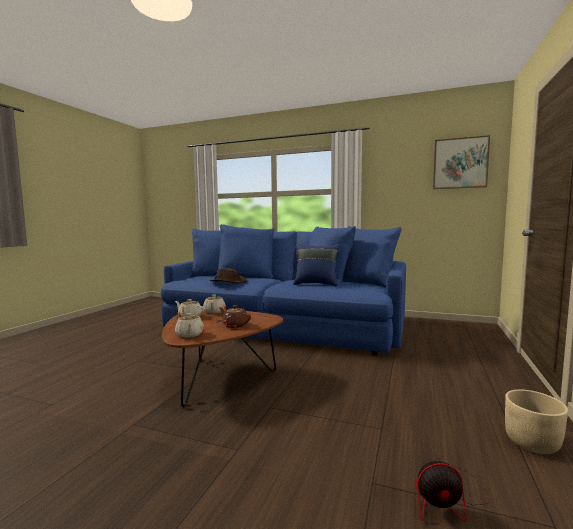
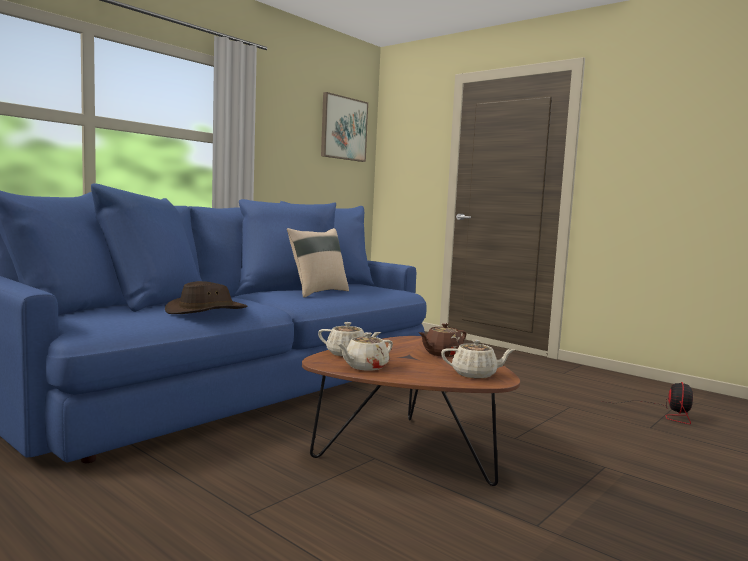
camera: 70 degrees left, 0 degrees up
blue pillow [293,244,340,287] -> beige pillow [287,228,349,298]
beige planter [505,389,568,454] -> none

